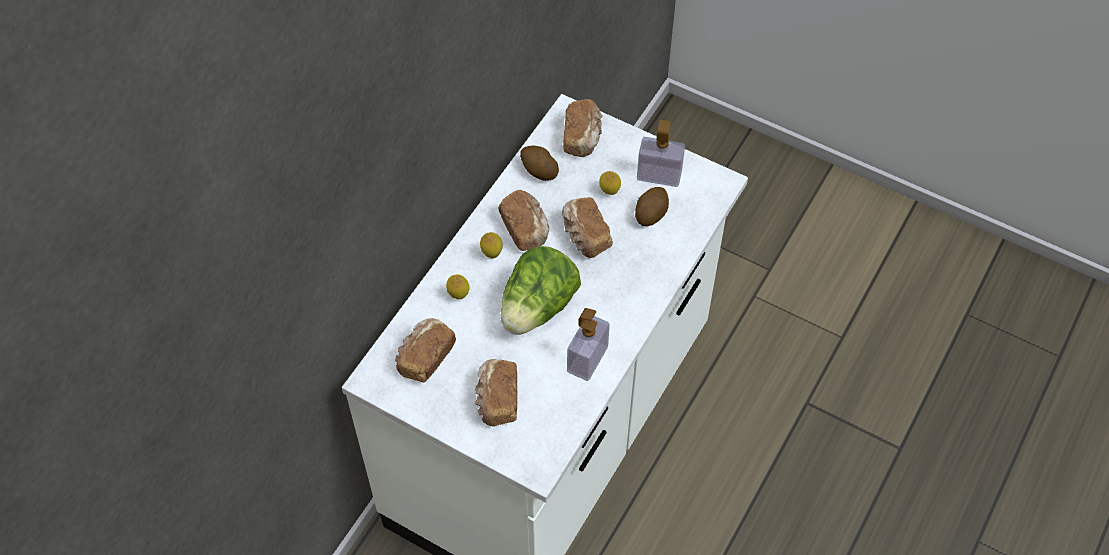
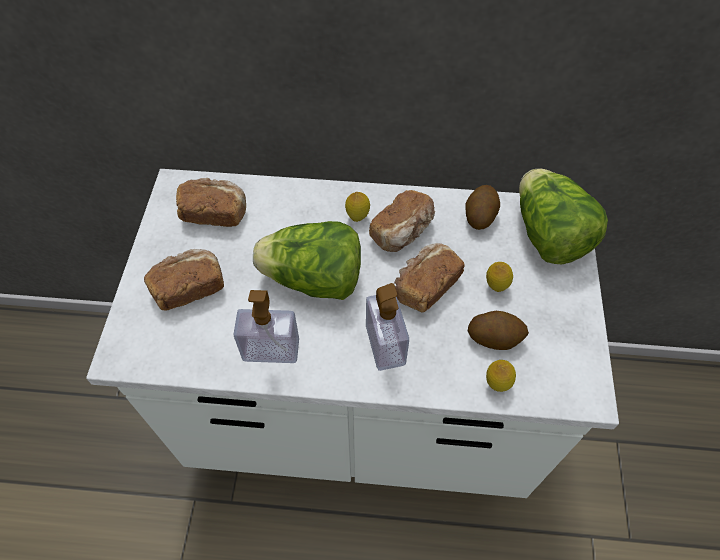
camera: 65 degrees right, 0 degrees up
lemon [446,274,470,299] -> lemon moved to [486,360,516,392]
bread [563,99,603,157] -> lettuce [519,168,608,264]
soap dispenser [637,120,685,187] -> soap dispenser moved to [366,283,409,371]

